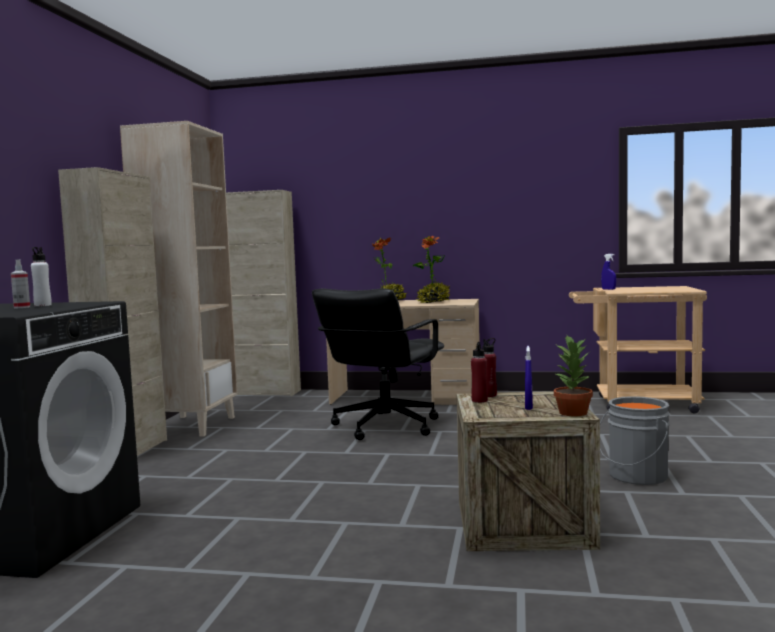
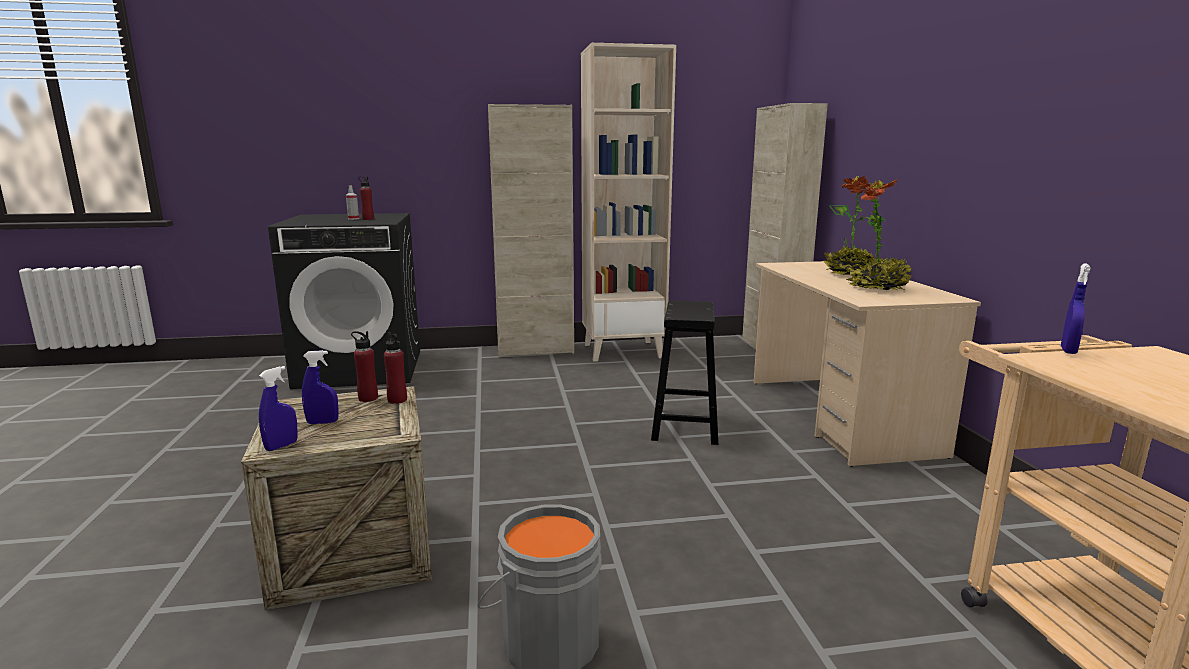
camera: 70 degrees right, 10 degrees up
white bottle [31,247,52,306] -> red bottle [358,176,374,220]
black office chair [312,288,444,440] -> black stool [651,300,718,445]
potted plant [554,335,593,416] -> blue spray bottle [259,366,298,451]

